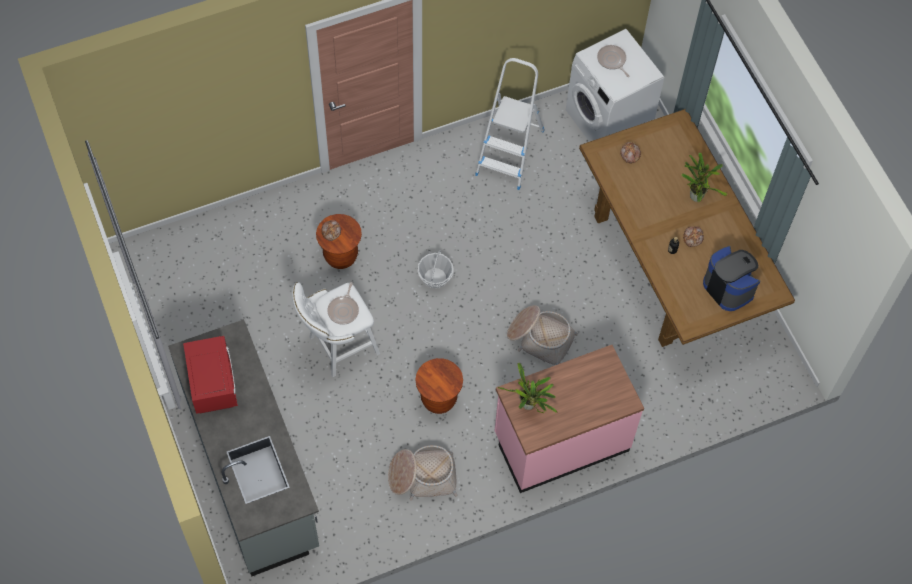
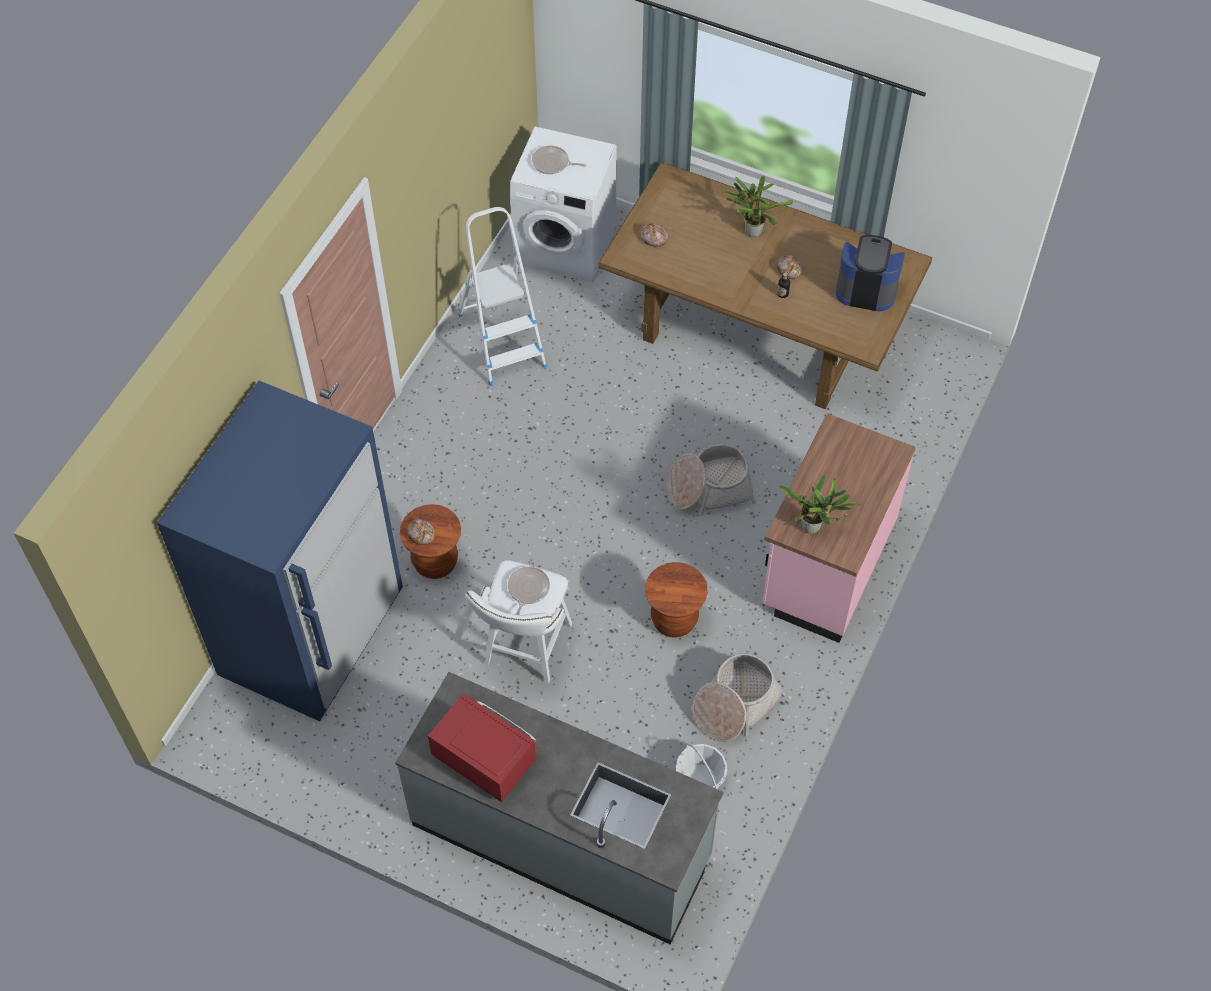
camera: 40 degrees left, 5 degrees down
frying pan [327,282,359,325] -> frying pan turned 135 degrees counterclockwise [508,567,550,615]
basket [418,250,454,288] -> basket moved to [676,742,727,789]
none -> blue fridge [157,381,403,721]

